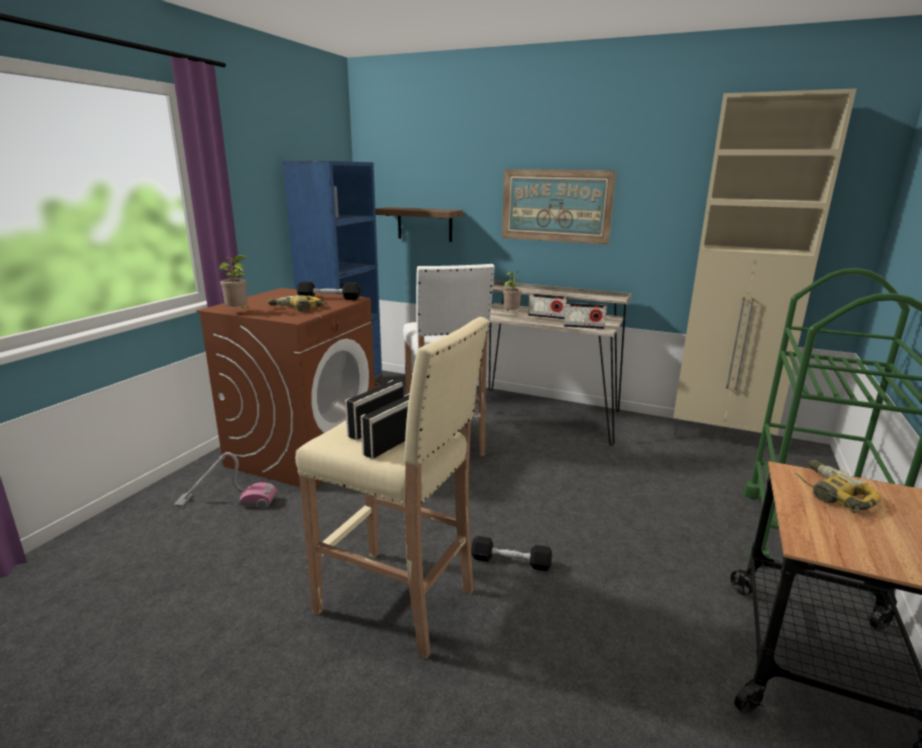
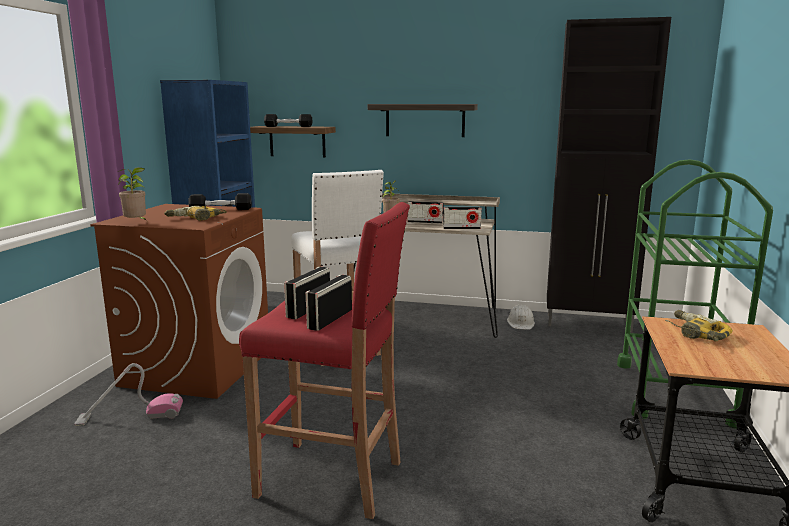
camera: 10 degrees left, 5 degrees down
beige stool [295,317,490,659] -> red stool [239,202,410,519]
black dumbbell [471,536,552,571] -> black dumbbell moved to [264,114,313,127]
picture [502,169,616,244] -> shelf [368,104,478,137]
beige cabinet [673,88,857,453] -> black cabinet [547,17,671,333]
none -> white hard hat [507,305,535,330]

